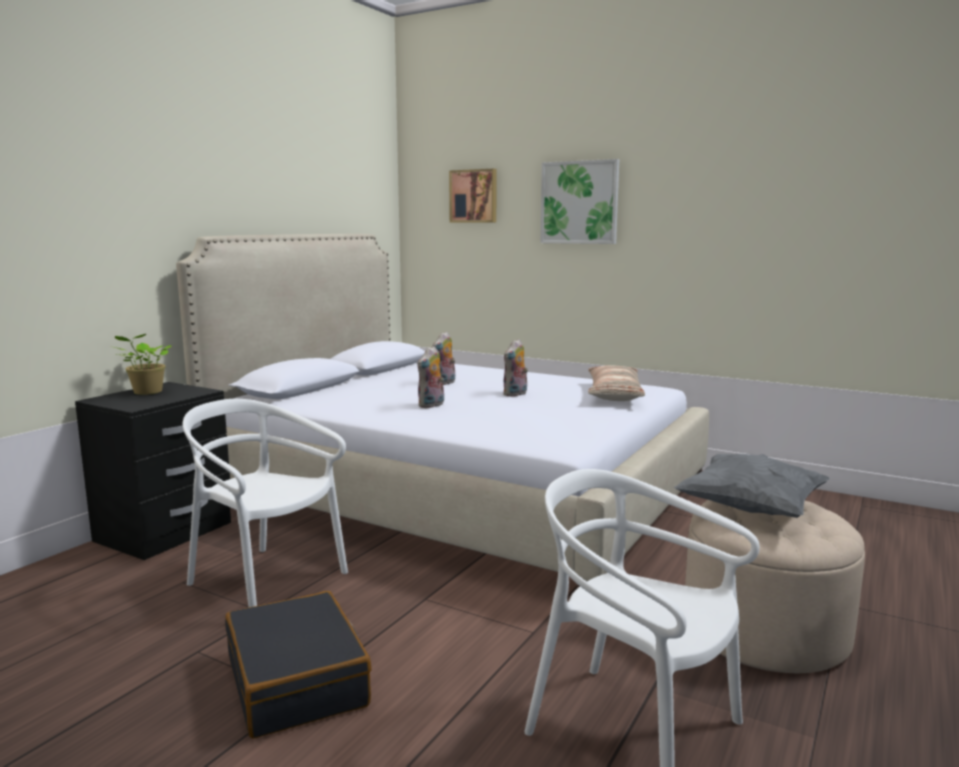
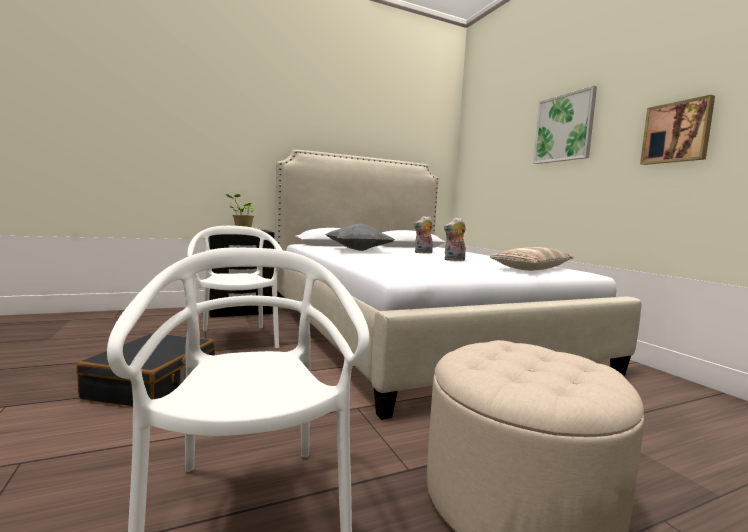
camera: 35 degrees right, 5 degrees down
plush toy [418,346,444,408] -> none
picture [449,169,497,222] -> picture moved to [640,95,715,165]
grey pillow [674,454,830,518] -> grey pillow moved to [325,224,395,251]

